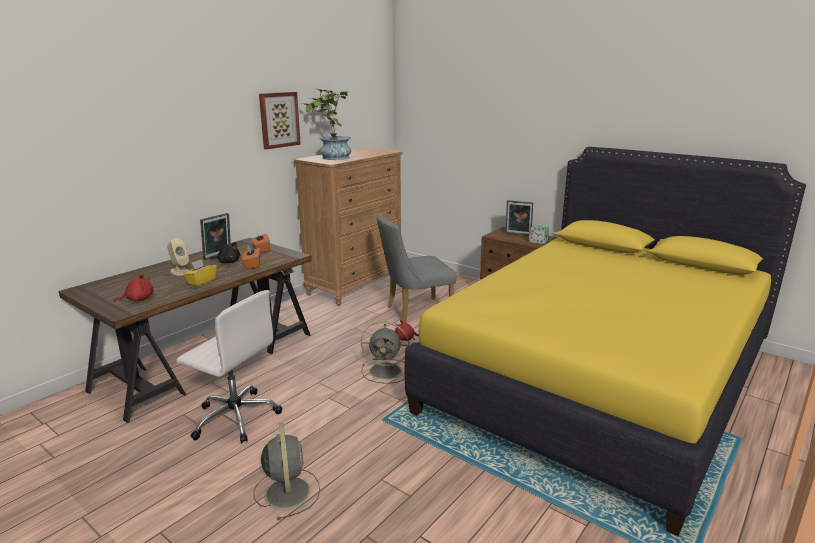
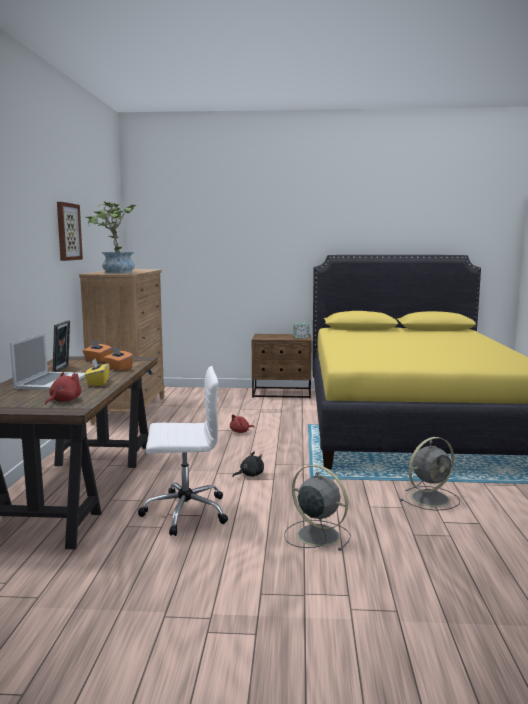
camera: 35 degrees left, 10 degrees down
beige speaker [167,238,190,276] -> laptop [10,333,85,390]
black plush toy [210,242,240,263] -> black plush toy moved to [233,452,264,477]
grey fan [361,321,409,384] -> grey fan moved to [400,437,460,511]
grey chair [377,213,457,323] -> none
picture frame [506,200,533,236] -> none

